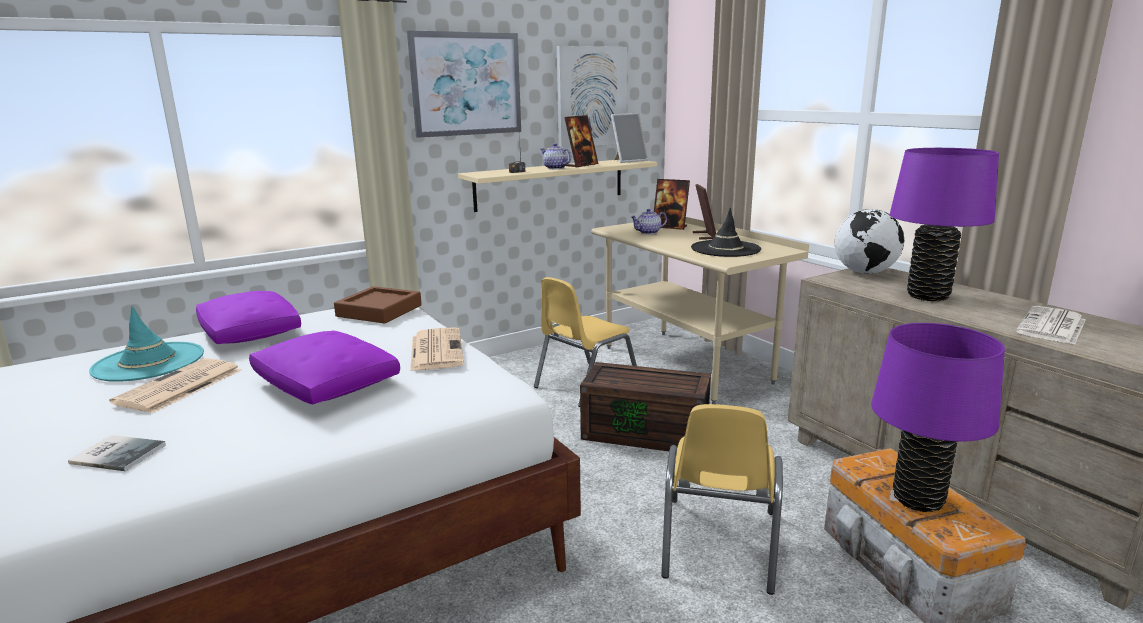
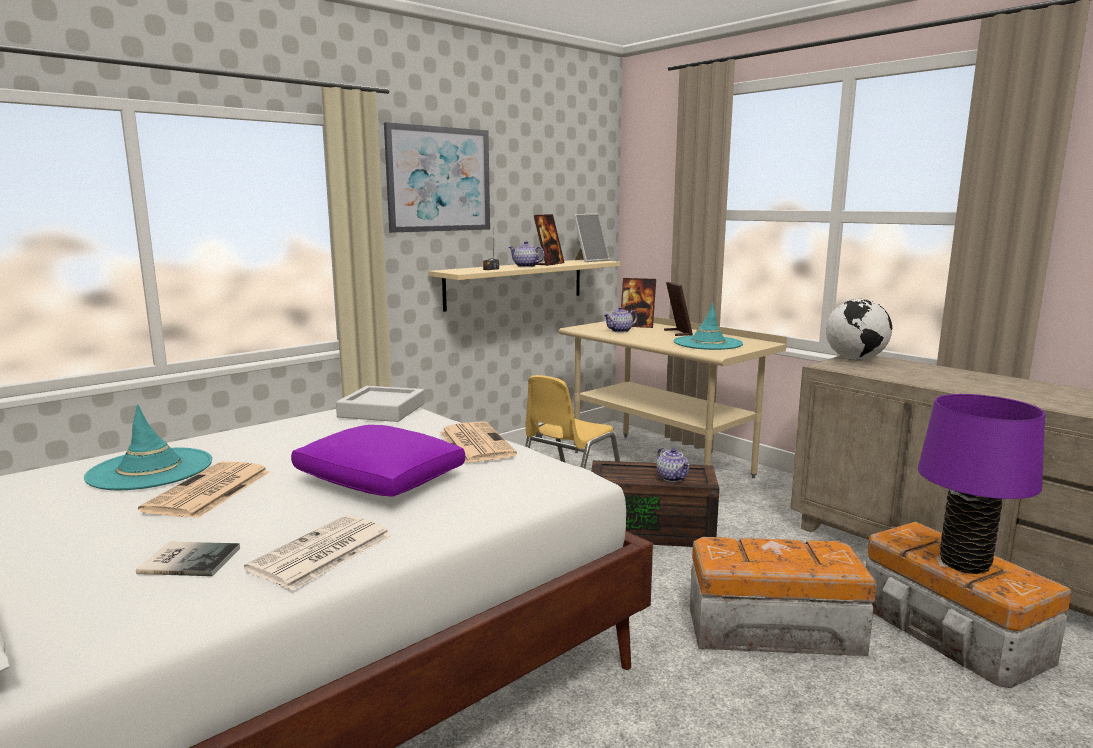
camera: 10 degrees left, 5 degrees down
purple pillow [196,291,301,344] -> none
brown tray [334,286,422,324] -> grey tray [336,386,425,422]
picture [557,46,627,148] -> none
yellow chair [661,404,783,595] -> storage box [690,537,877,656]
black hat [691,208,761,257] -> turquoise hat [674,302,743,350]
purple table lamp [890,148,999,301] -> none
newspaper [1016,306,1086,345] -> newspaper moved to [244,515,392,591]
none -> teapot [657,448,690,482]

